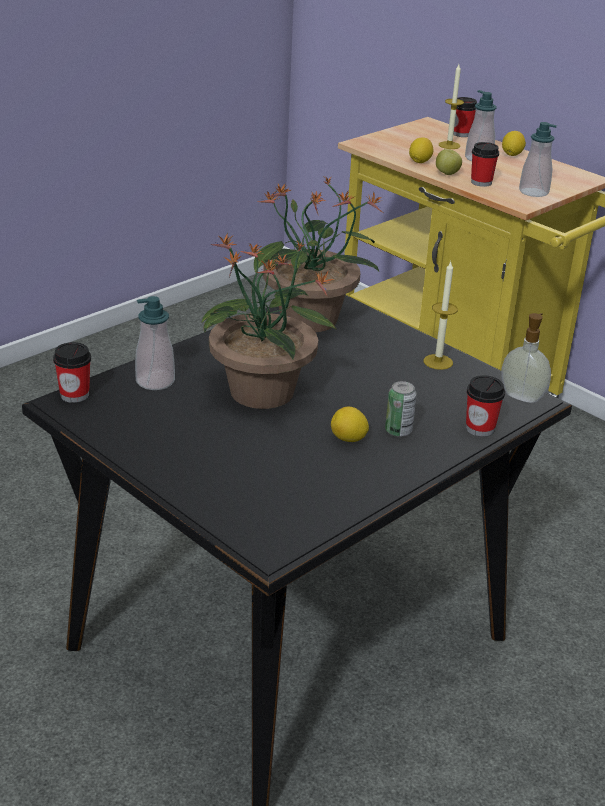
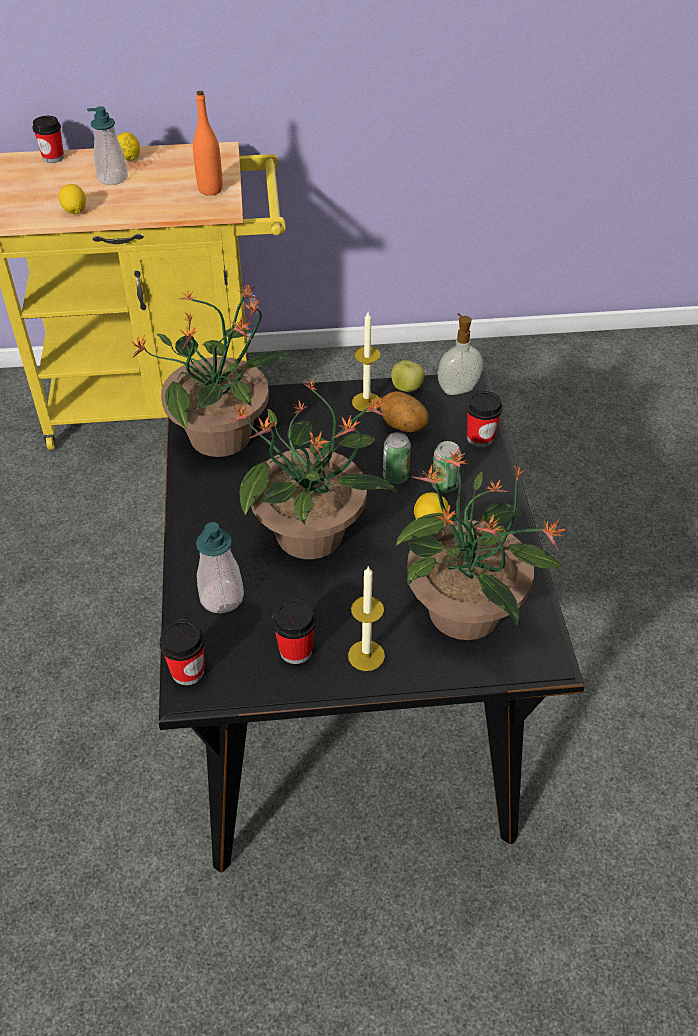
camera: 50 degrees left, 15 degrees up
apple [436,149,462,175] -> apple moved to [391,360,425,392]
candle [439,64,464,149] -> candle moved to [348,565,385,671]
cup [471,142,499,187] -> cup moved to [272,599,316,664]
soap dispenser [519,122,557,197] -> orange bottle [193,91,223,196]
none -> potato [380,391,429,432]
none -> can [383,432,411,484]
none -> potted plant [396,449,568,640]

